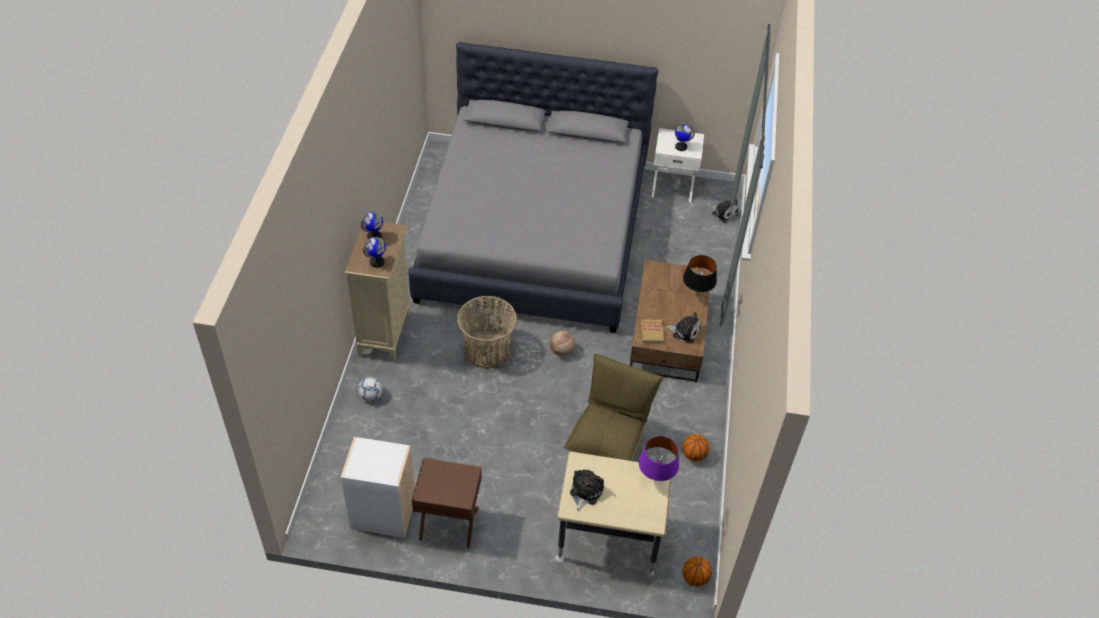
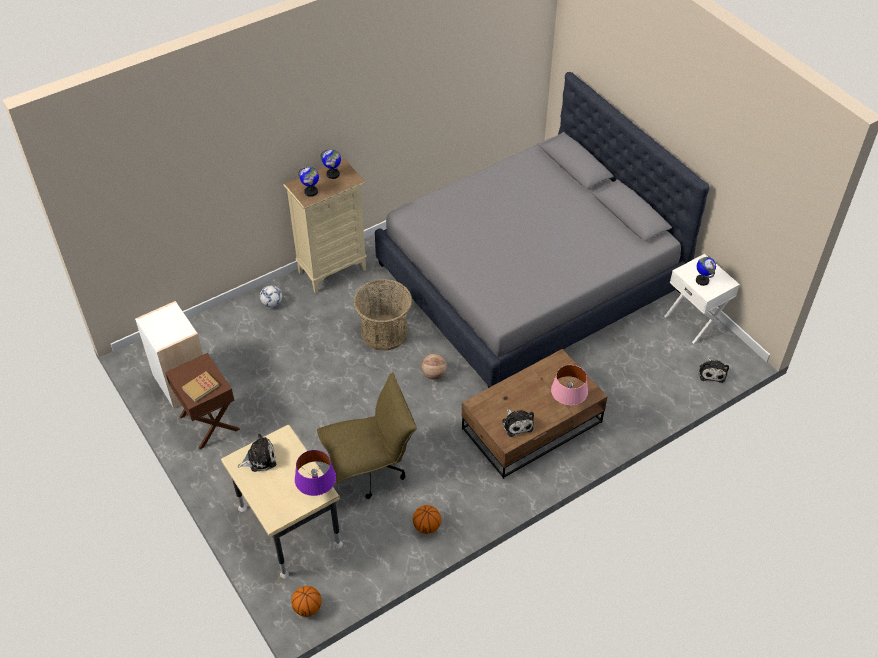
camera: 50 degrees right, 0 degrees up
book [641,319,664,343] -> book moved to [182,371,219,402]
black table lamp [683,255,717,292] -> pink table lamp [551,365,588,406]

